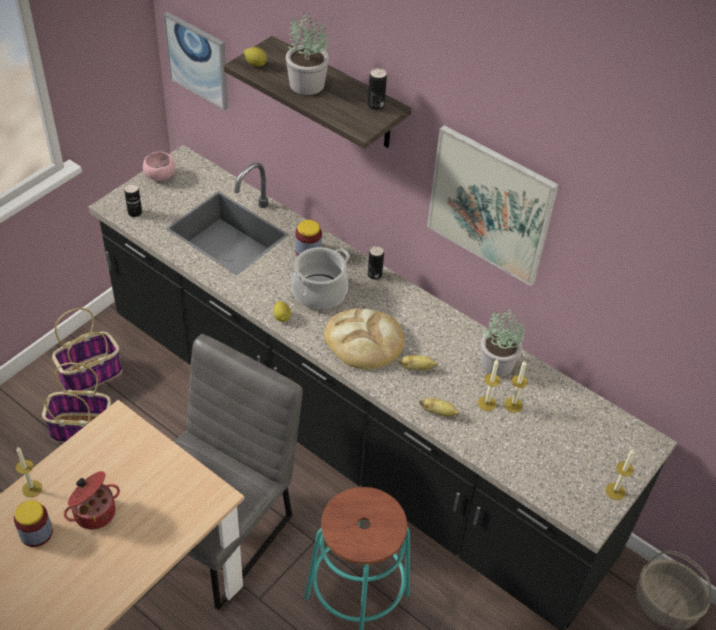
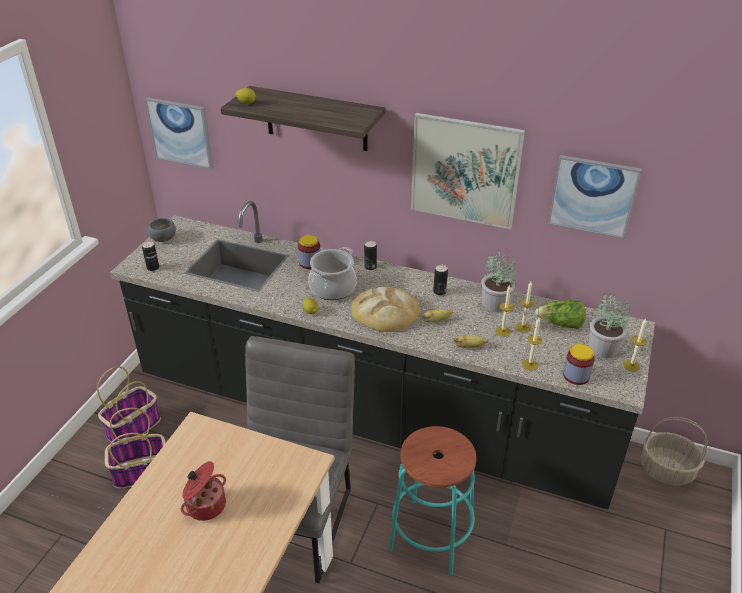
camera: 15 degrees left, 10 degrees down
jar [14,500,53,547] -> jar moved to [563,344,595,385]
candle [16,446,42,497] -> candle moved to [522,318,542,370]
pink bowl [143,152,175,181] -> grey bowl [148,218,176,242]
potted plant [286,13,329,95] -> potted plant moved to [589,294,631,358]
can [368,68,387,110] -> can moved to [433,265,448,295]
none -> lettuce [535,300,586,329]
none -> picture [548,155,642,239]

